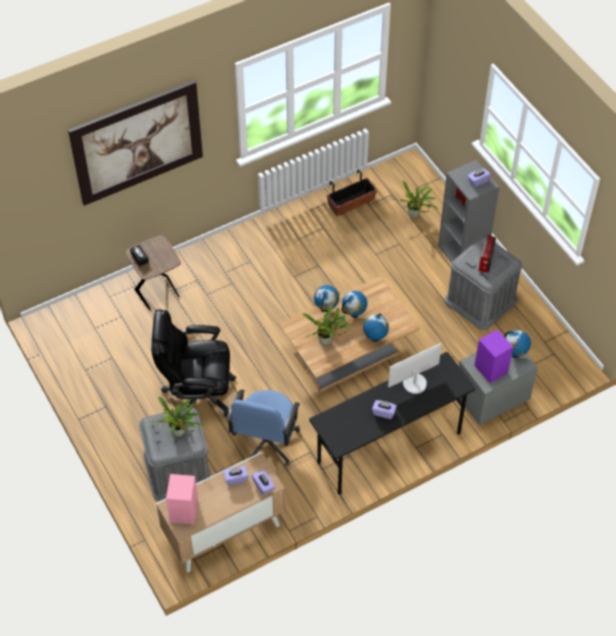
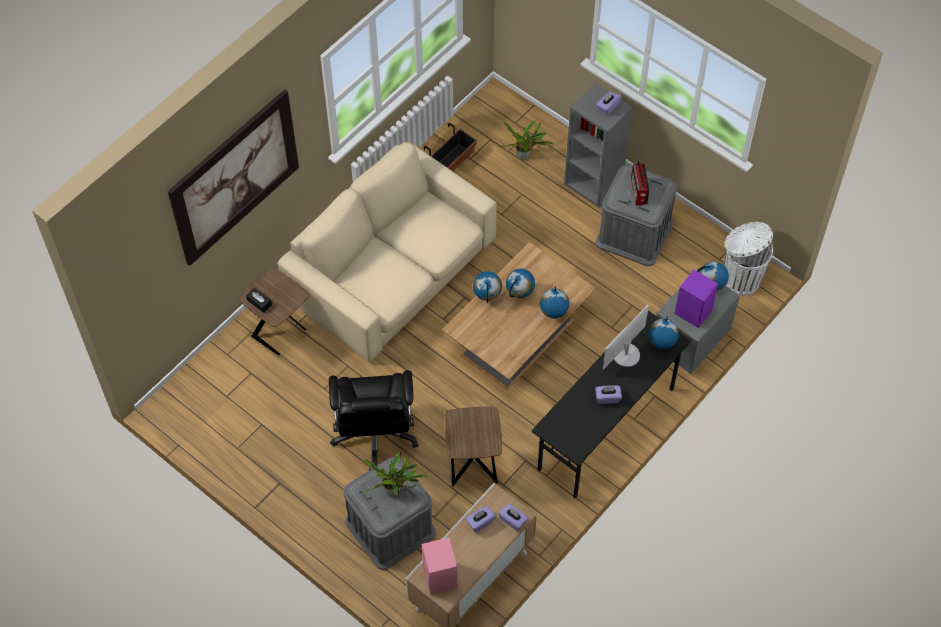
camera: 20 degrees left, 5 degrees up
black office chair [151,309,236,417] -> black office chair turned 75 degrees counterclockwise [329,370,419,470]
blue office chair [227,390,300,465] -> brown side table [445,407,502,487]
potted plant [302,306,354,345] -> none
none -> beige sofa [278,141,497,362]
none -> globe [648,317,679,349]
none -> white trash can [724,222,773,295]

